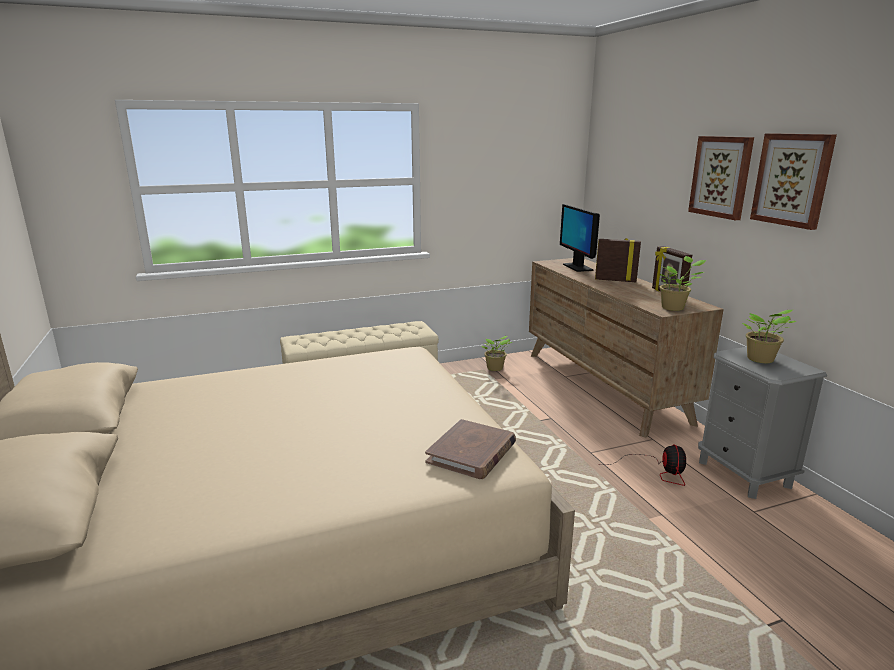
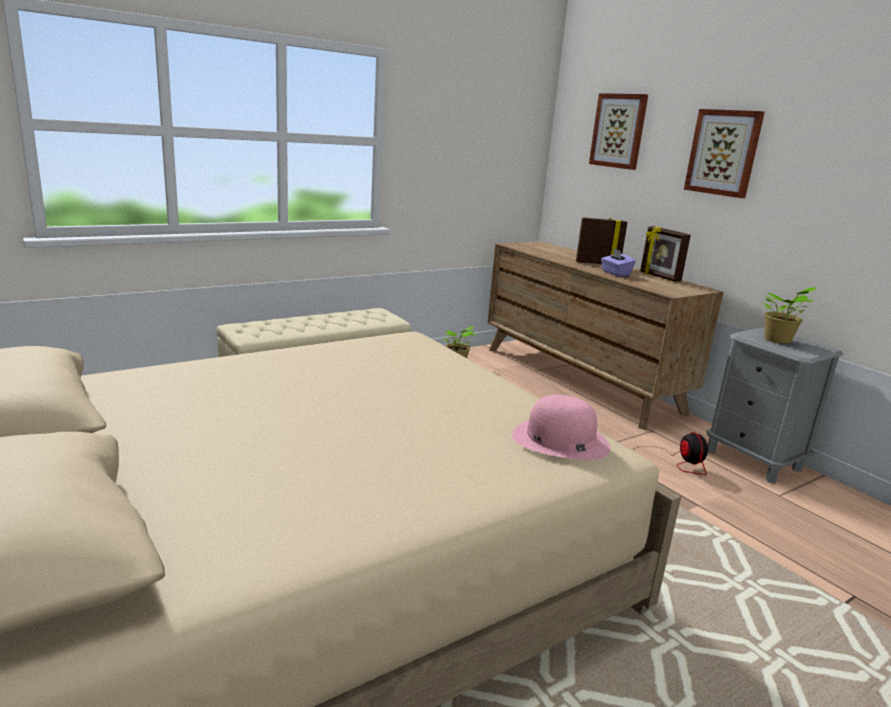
camera: 15 degrees left, 0 degrees up
brown book [425,419,516,479] -> pink hat [512,395,610,460]
monitor [560,204,600,272] -> none
potted plant [659,256,706,311] -> none
picture [750,133,837,230] -> picture moved to [589,93,648,170]
none -> purple tissue box [601,248,635,276]

